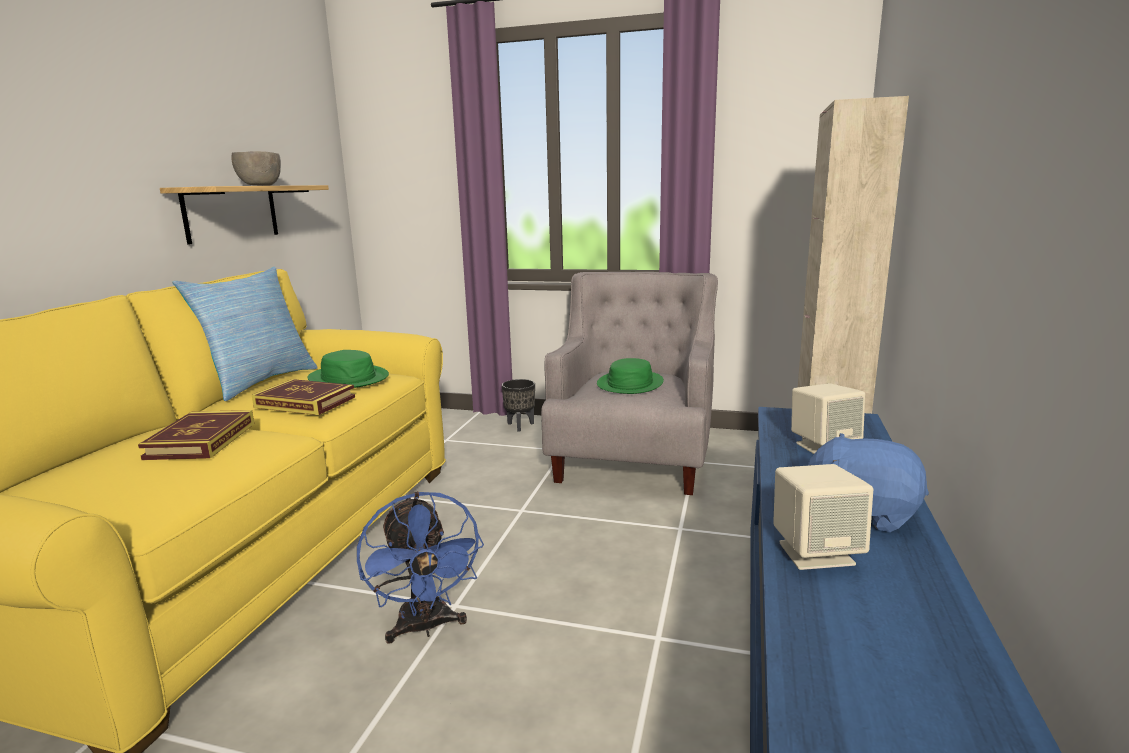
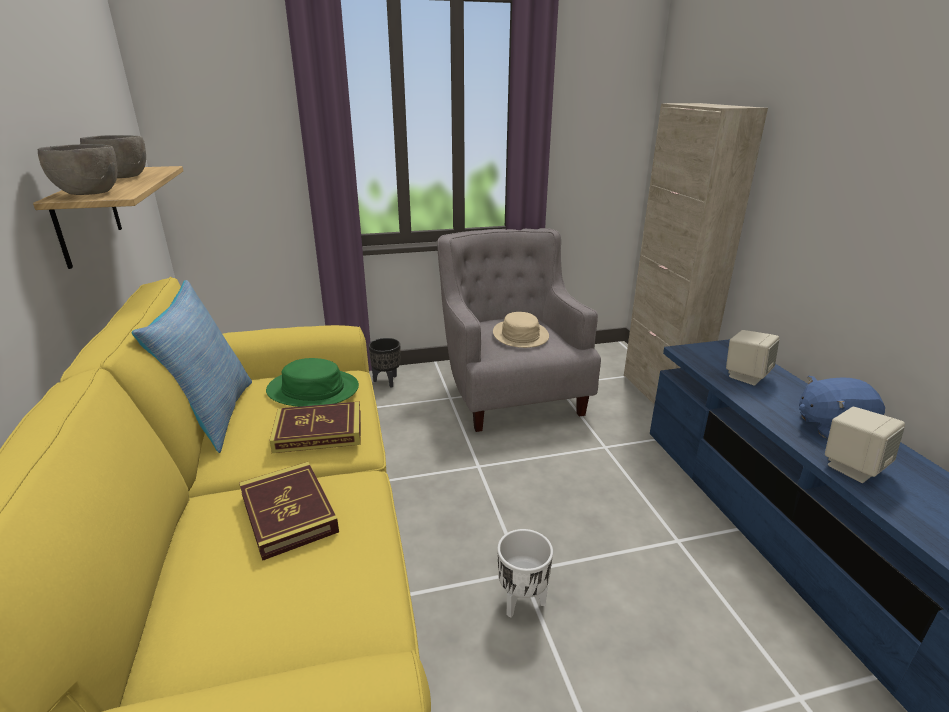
camera: 30 degrees left, 10 degrees up
blue fan [357,491,484,643] -> white planter [497,529,553,618]
green hat [597,358,664,394] -> beige hat [493,312,549,348]
none -> grey bowl [38,144,118,195]

